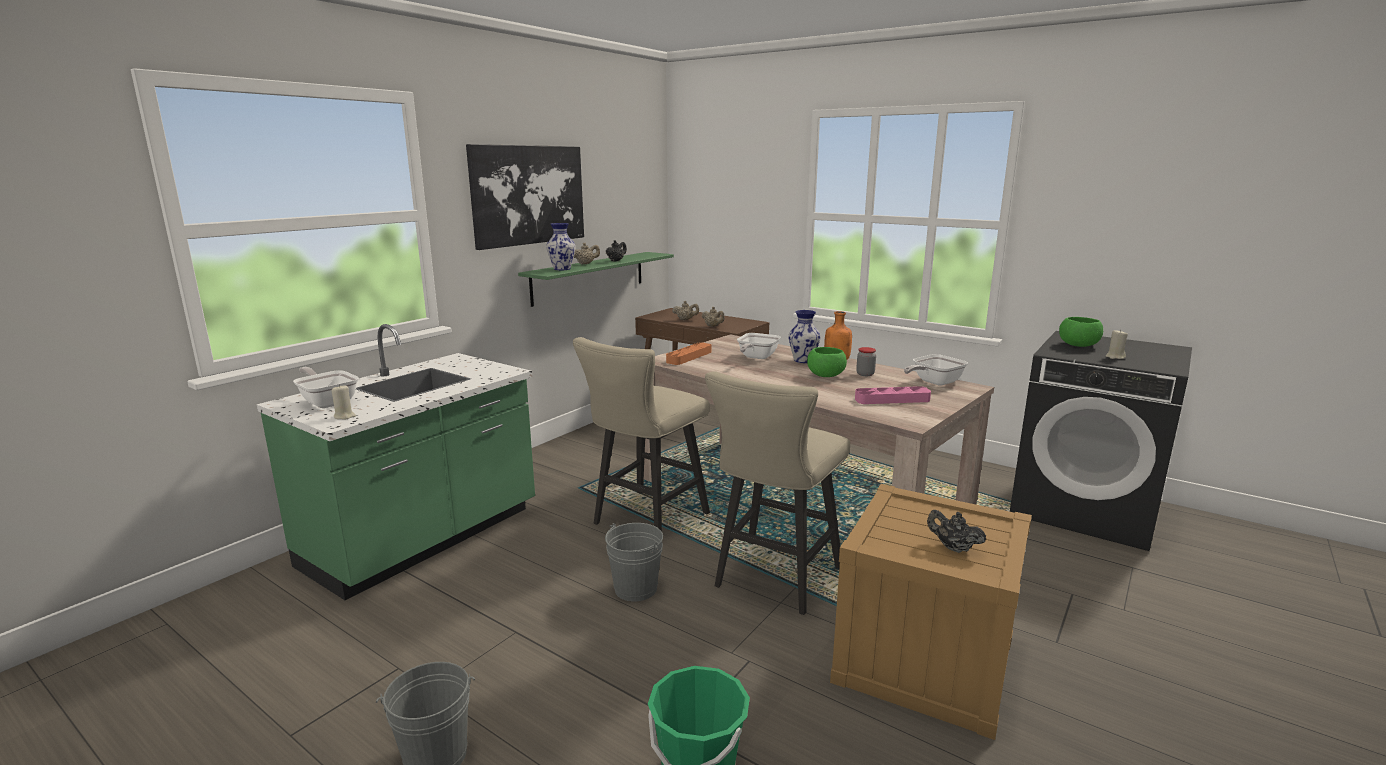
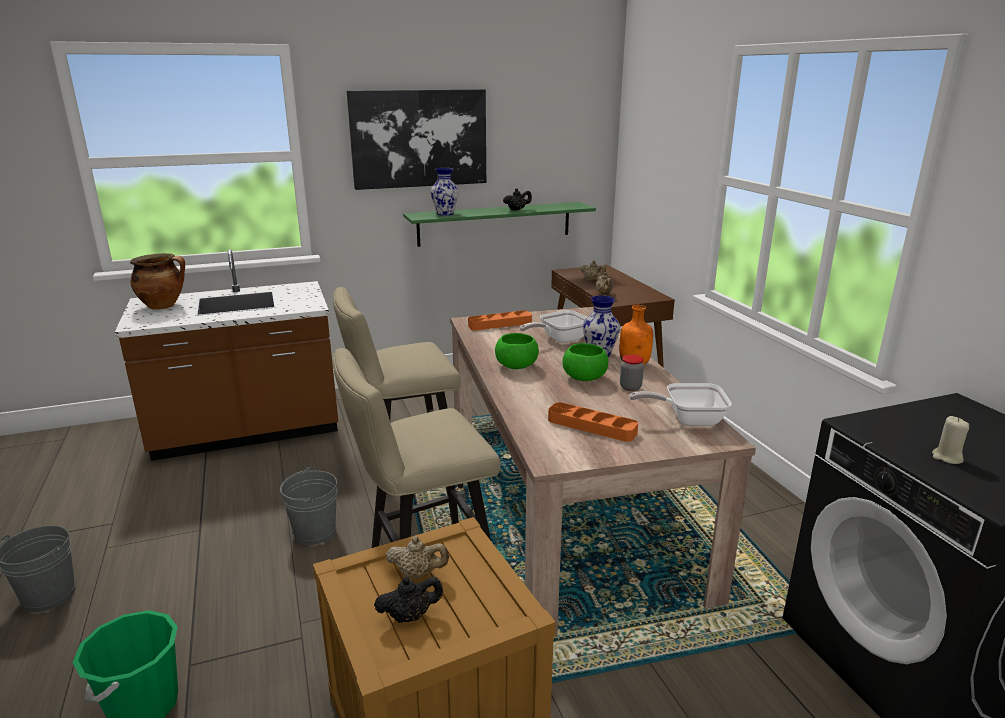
camera: 35 degrees right, 5 degrees up
green counter [257,324,535,600] -> brown counter [115,249,338,461]
frying pan [293,367,359,408] -> cooking pot [130,253,185,310]
beige candle [332,384,356,420] -> none
beige teapot [574,243,600,264] -> beige teapot moved to [386,536,449,578]
pink tray [855,386,931,404] -> orange tray [548,402,638,442]
black teapot [927,510,986,553] -> black teapot turned 90 degrees clockwise [374,576,443,623]
green bowl [1059,317,1103,347] -> green bowl moved to [495,333,539,369]

